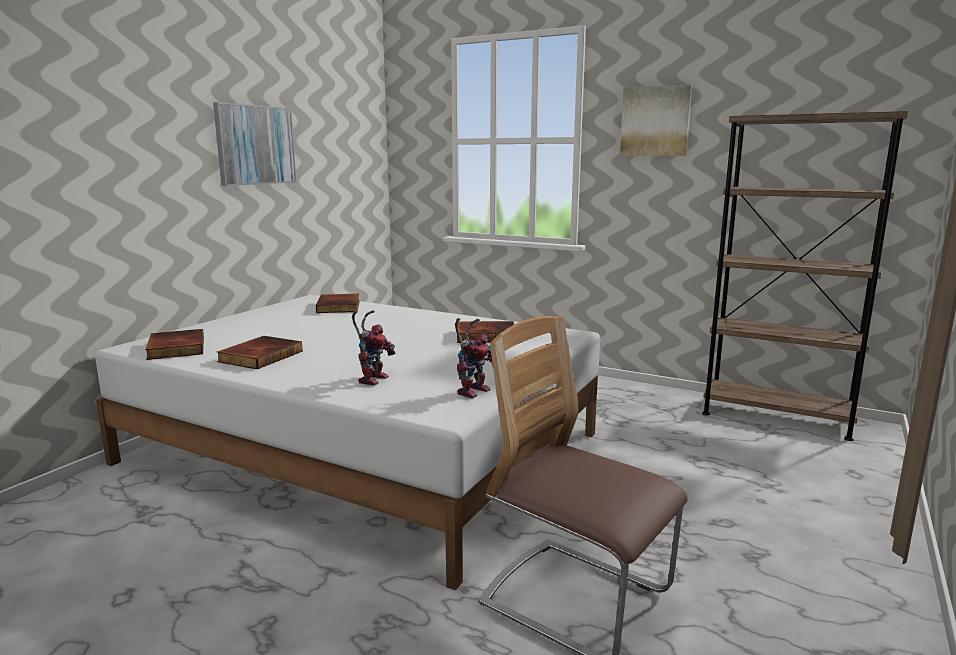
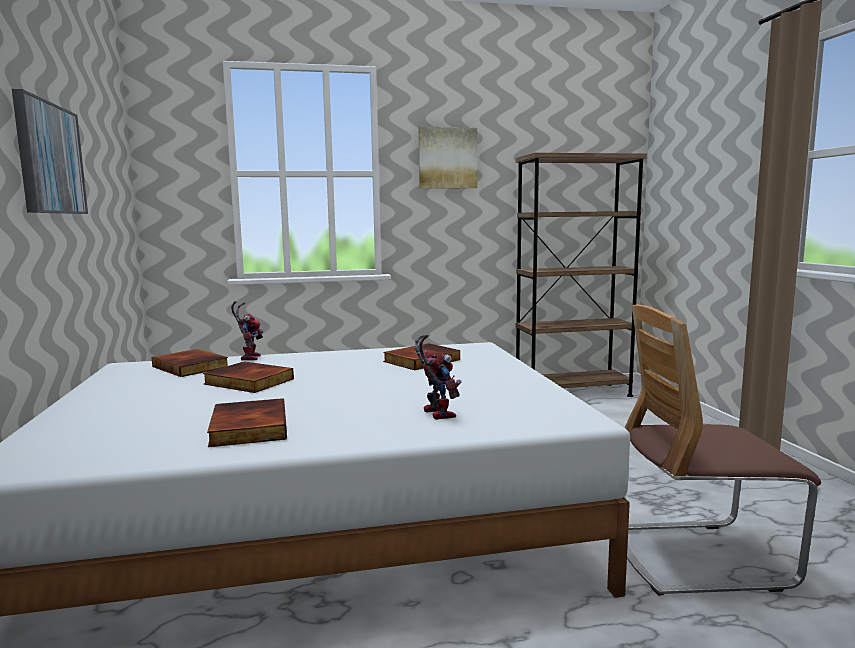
camera: 40 degrees left, 5 degrees down
book [145,329,204,360] -> book moved to [203,362,294,393]
toy robot [455,318,493,399] -> toy robot moved to [231,301,263,361]

